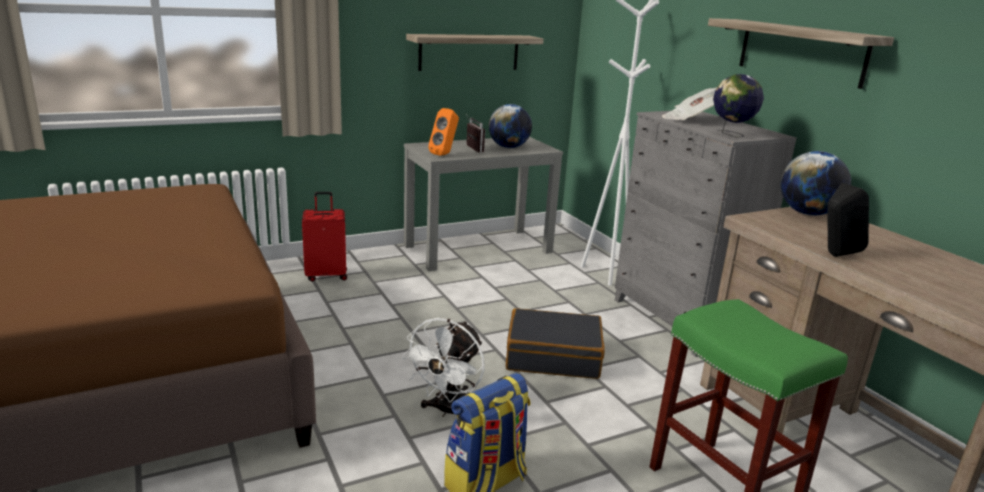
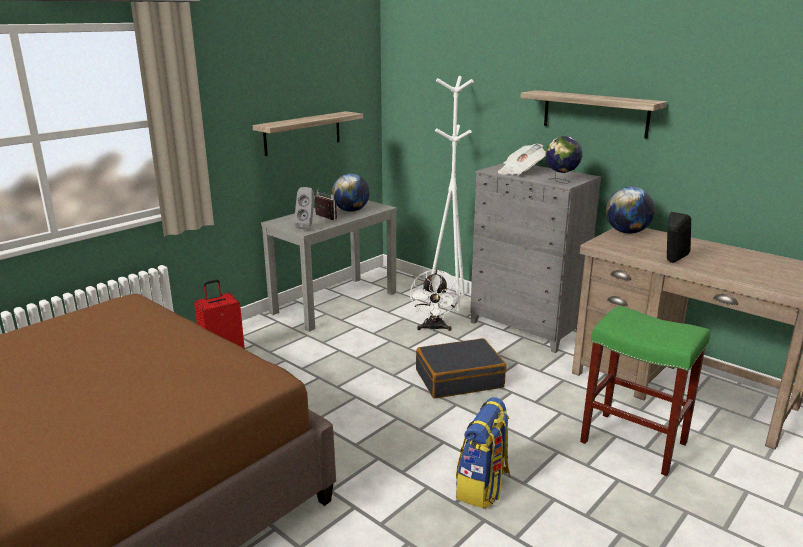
camera: 20 degrees left, 0 degrees up
white fan [401,318,485,417] -> white fan moved to [410,270,460,332]
orange speaker [428,108,459,156] -> grey speaker [294,187,315,229]

